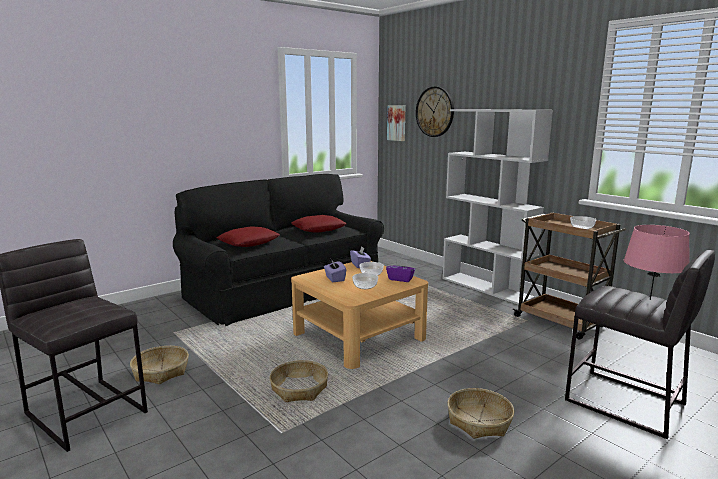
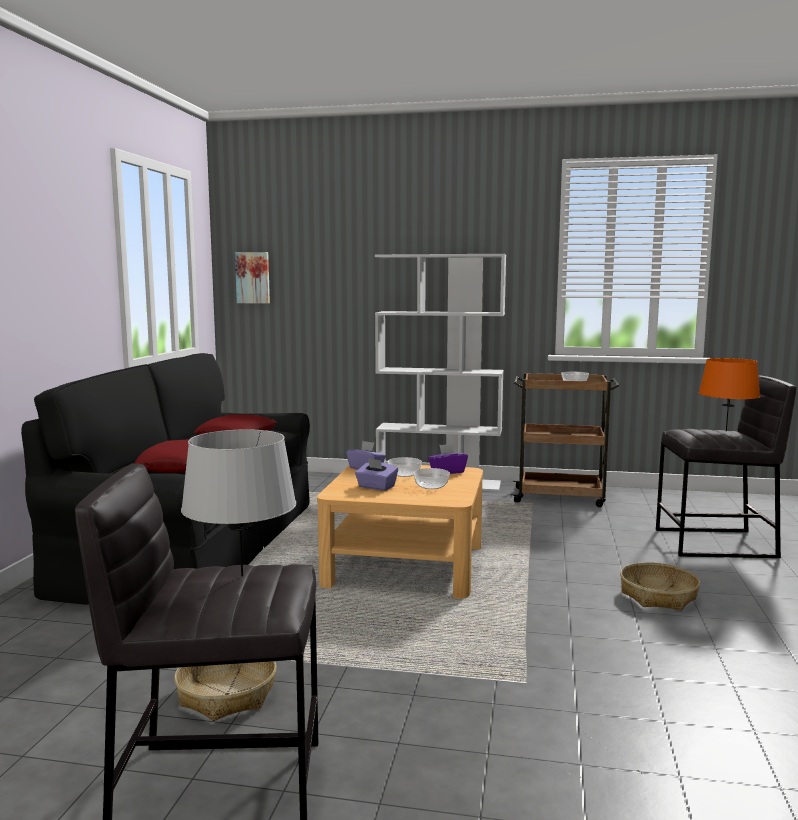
camera: 40 degrees left, 5 degrees down
basket [270,360,328,402] -> none
wall clock [416,87,454,137] -> none
pink table lamp [624,225,690,300] -> orange table lamp [699,358,760,432]
none -> grey table lamp [181,429,296,577]

